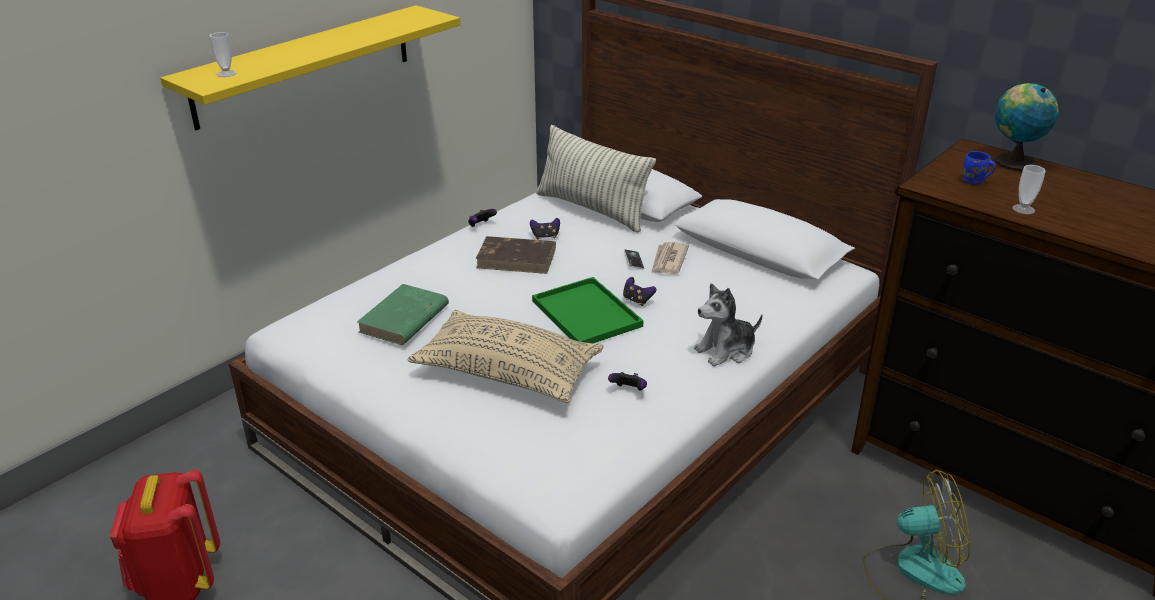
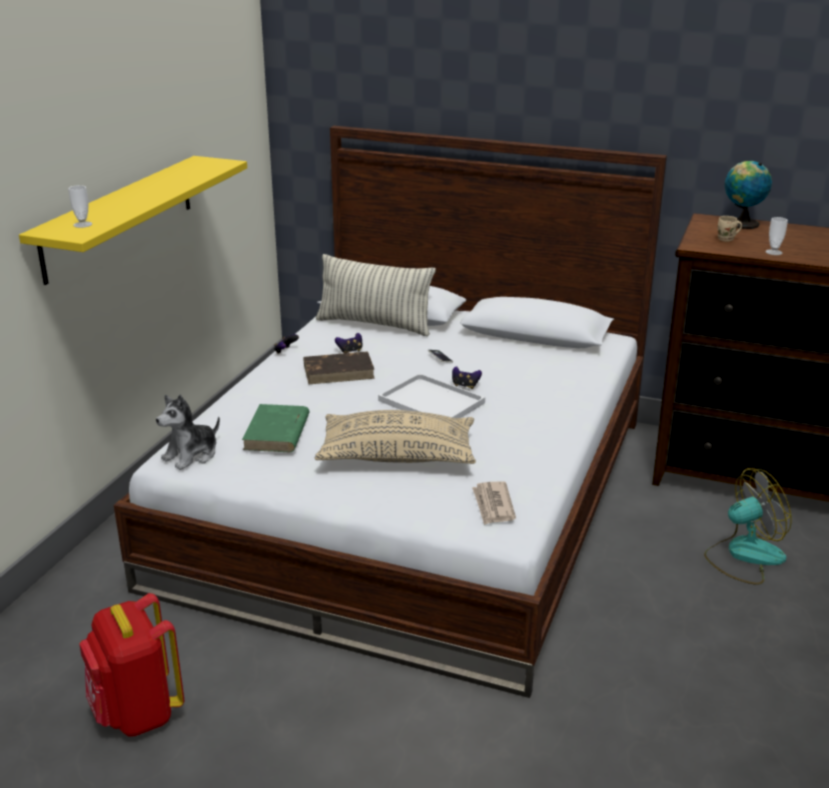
camera: 20 degrees left, 5 degrees down
green tray [532,277,644,343] -> white tray [378,373,485,418]
game controller [608,372,647,391] -> none
newspaper [651,242,689,274] -> newspaper moved to [472,481,516,525]
plush toy [694,283,763,366] -> plush toy moved to [156,395,220,470]
blue mug [963,151,996,185] -> beige mug [718,216,742,242]

